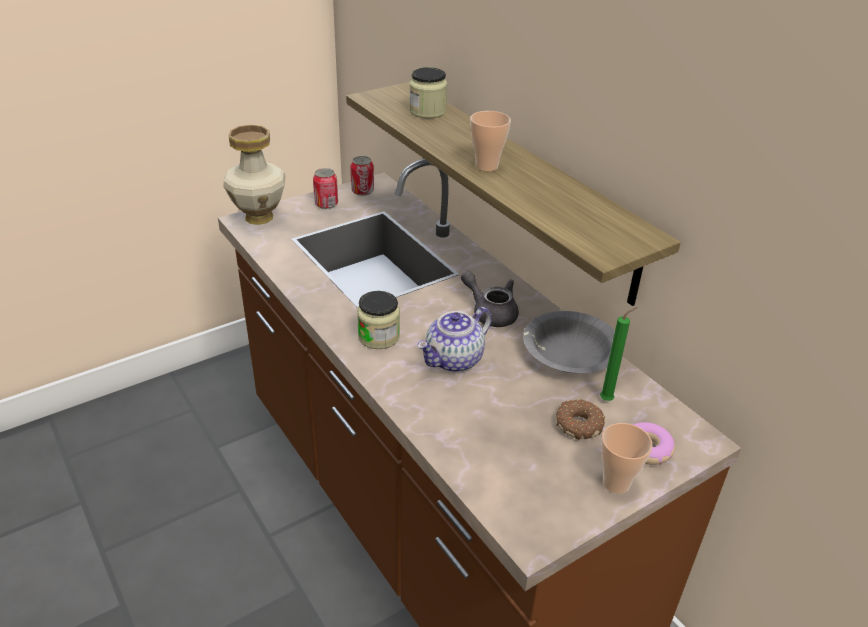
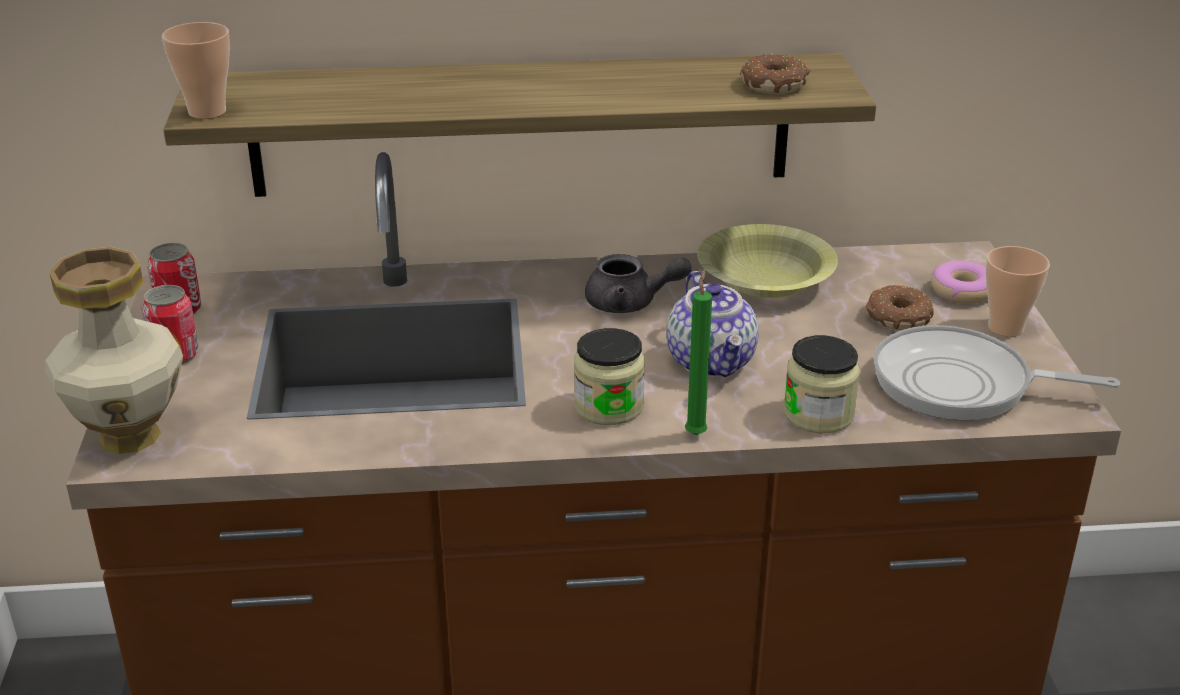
camera: 60 degrees left, 5 degrees down
jar [409,67,447,118] -> jar moved to [784,335,860,433]
grey teapot [461,271,519,327] -> grey teapot turned 150 degrees counterclockwise [585,254,691,313]
cup [470,111,511,171] -> cup moved to [162,22,230,119]
grey bowl [523,311,615,373] -> yellow bowl [697,224,838,298]
green candle [600,307,637,401] -> green candle moved to [685,269,712,435]
none -> donut [740,54,810,94]
none -> frying pan [874,325,1120,420]

